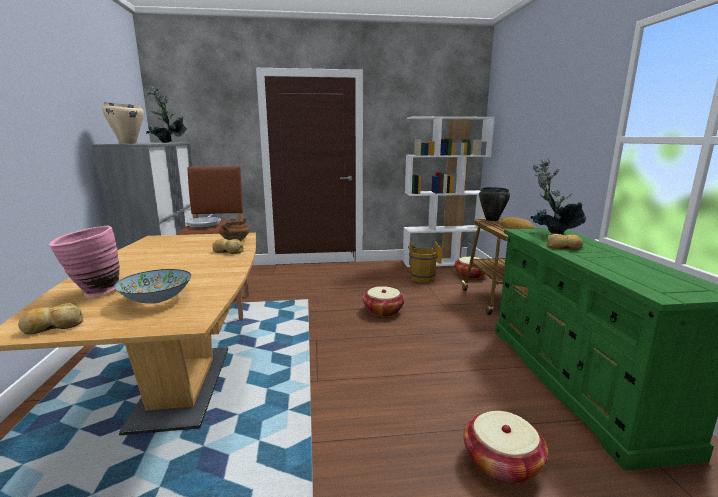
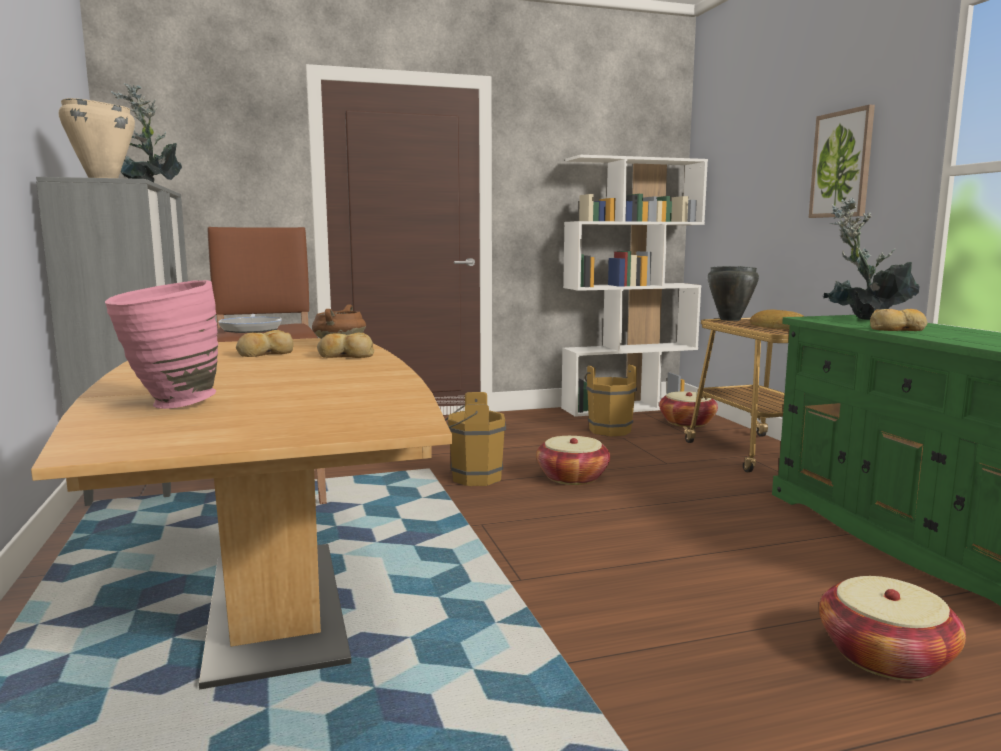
camera: 10 degrees left, 5 degrees down
bread [18,303,83,335] -> bread moved to [236,330,294,357]
bowl [114,269,191,304] -> none
none -> brown bucket [445,392,506,486]
none -> picture [809,105,875,218]

